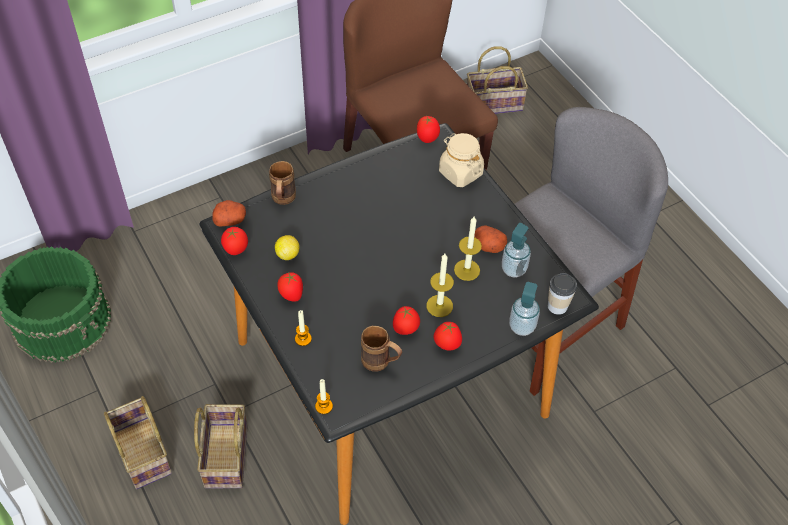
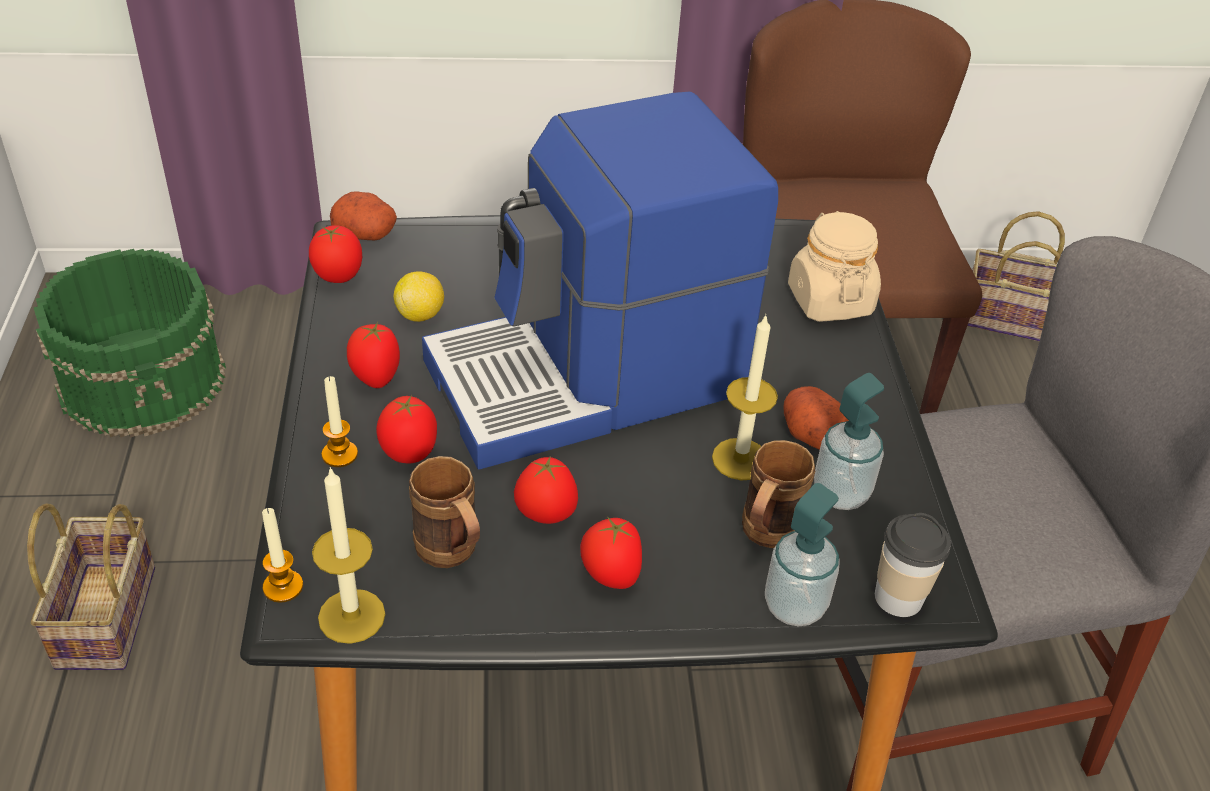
camera: 25 degrees right, 10 degrees down
basket [194,404,248,488] -> none
brown mug [269,161,296,205] -> brown mug moved to [742,440,815,548]
tomato [417,115,440,143] -> tomato moved to [376,395,437,463]
candle [426,253,454,317] -> candle moved to [312,467,385,644]
none -> coffee machine [422,92,778,470]

